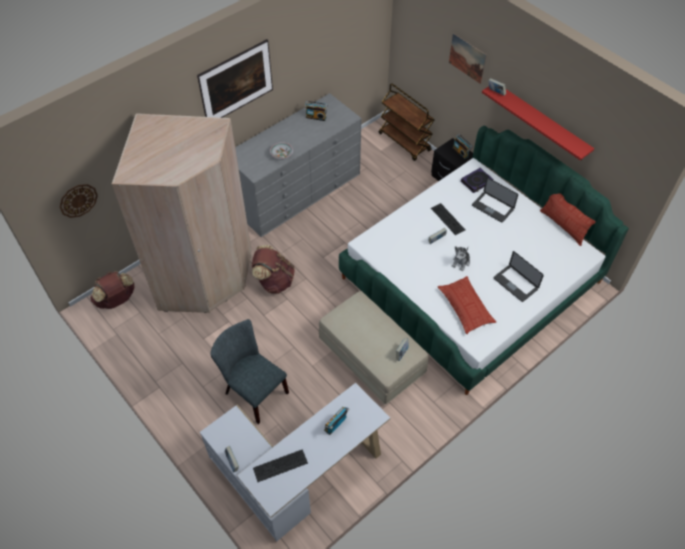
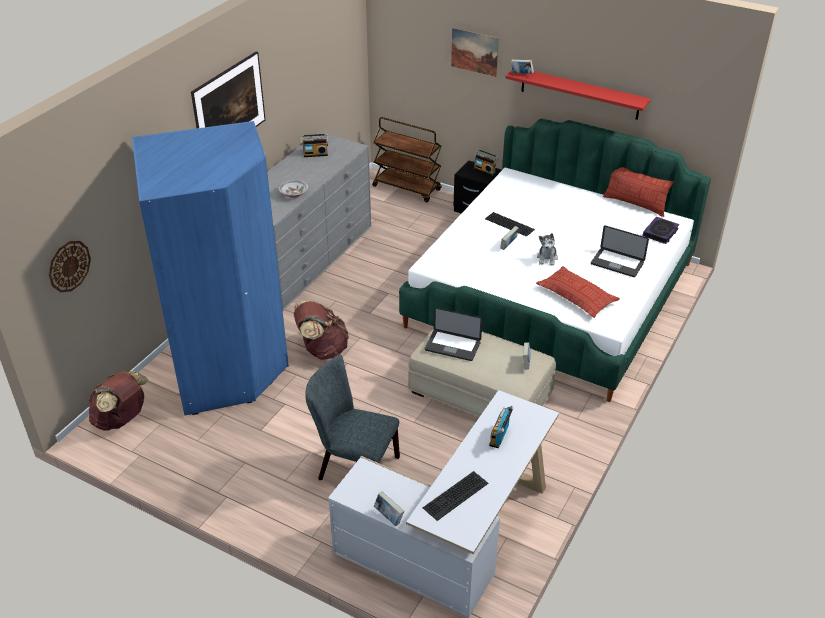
camera: 20 degrees left, 15 degrees down
beige wardrobe [112,113,252,313] -> blue wardrobe [132,121,289,416]
book [461,168,493,193] -> book moved to [643,217,679,244]
laptop [472,177,518,223] -> laptop moved to [425,307,482,361]

